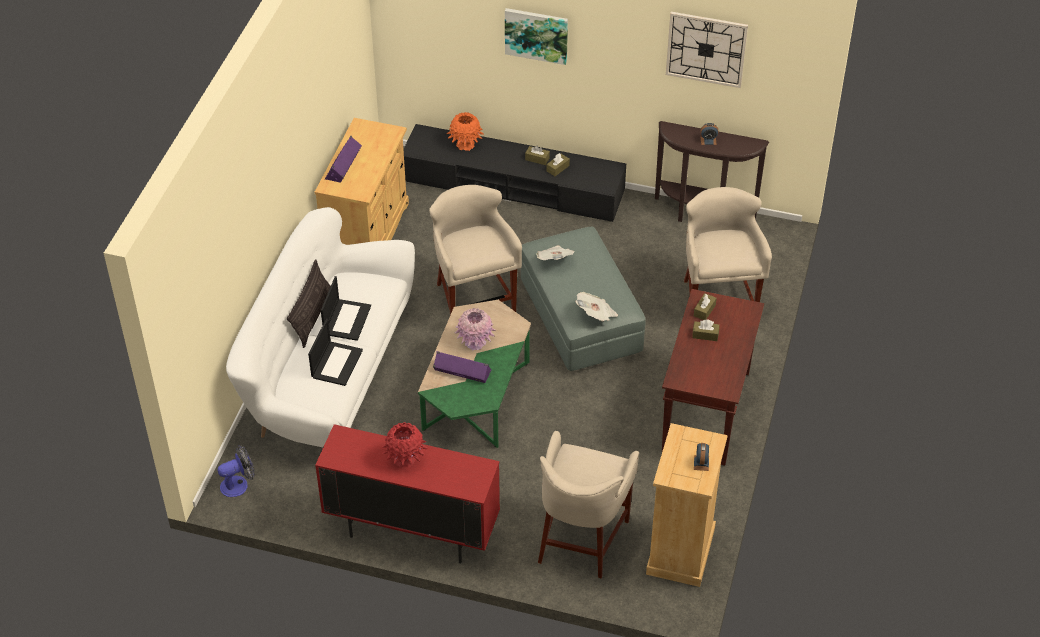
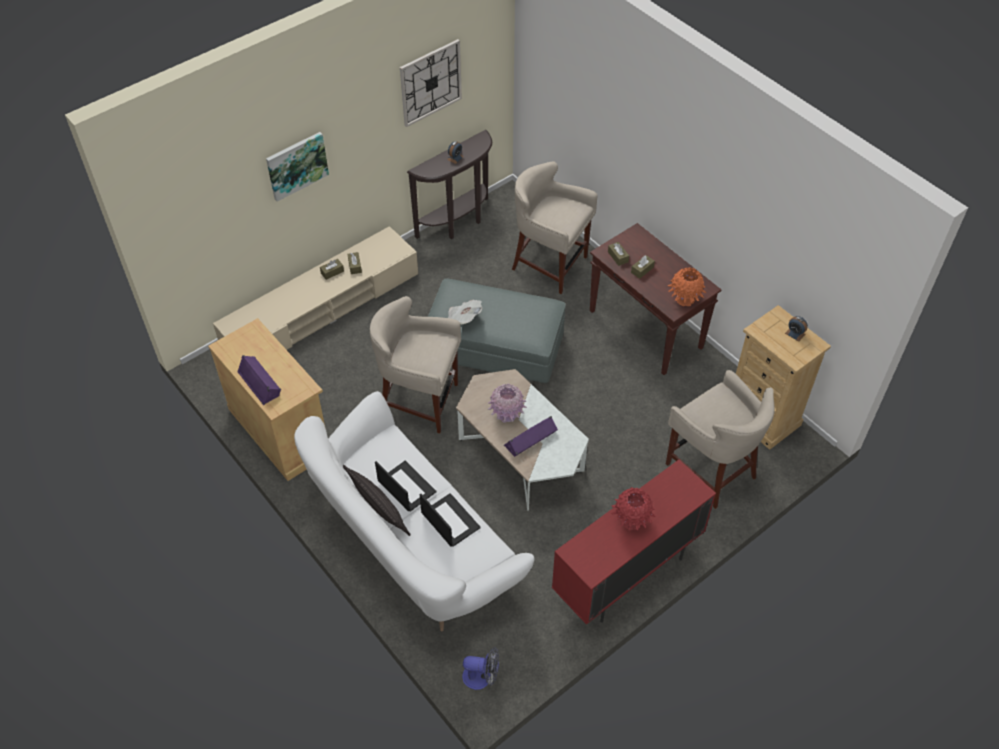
camera: 55 degrees left, 5 degrees up
fan [218,445,255,497] -> fan turned 90 degrees clockwise [462,647,499,690]
black tv stand [403,124,626,222] -> beige tv stand [213,226,418,350]
green coffee table [418,300,531,448] -> white coffee table [456,369,589,511]
orange vase [447,112,484,151] -> orange vase moved to [668,268,706,306]
newspaper [575,292,618,321] -> none

